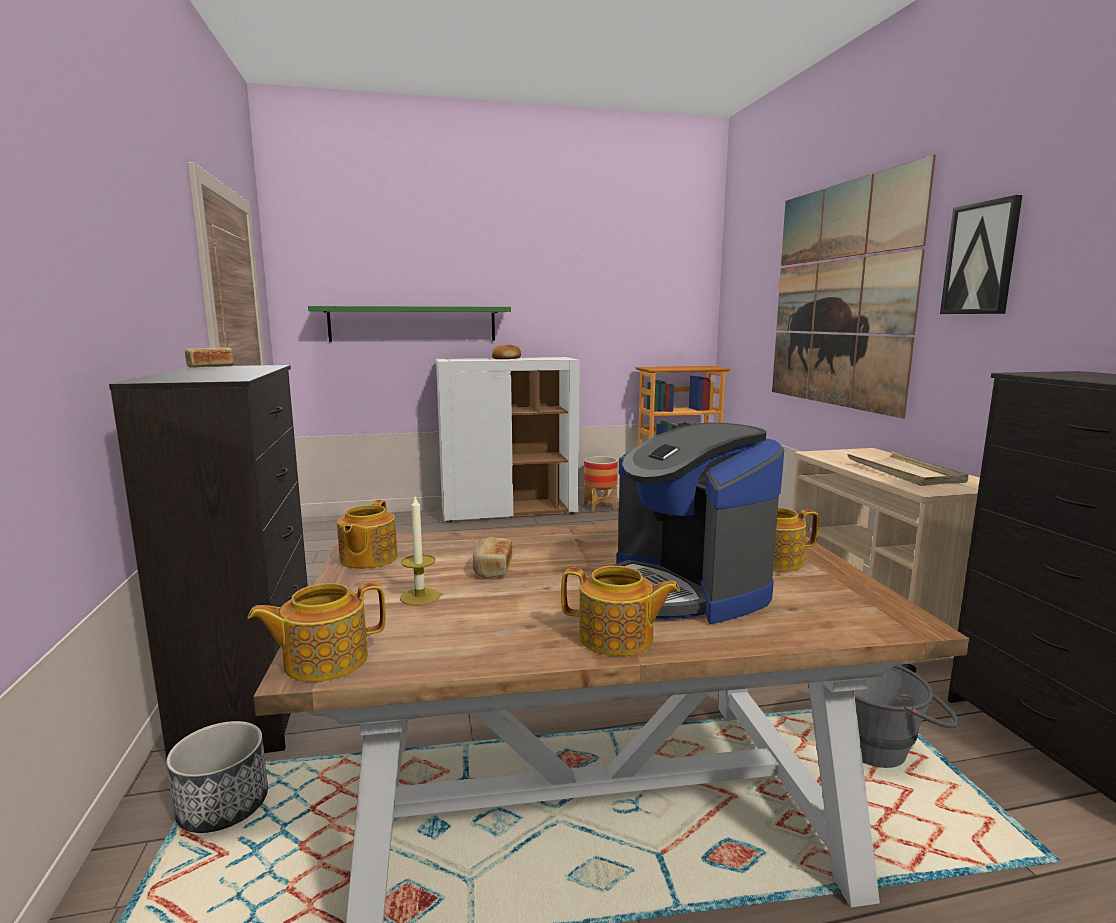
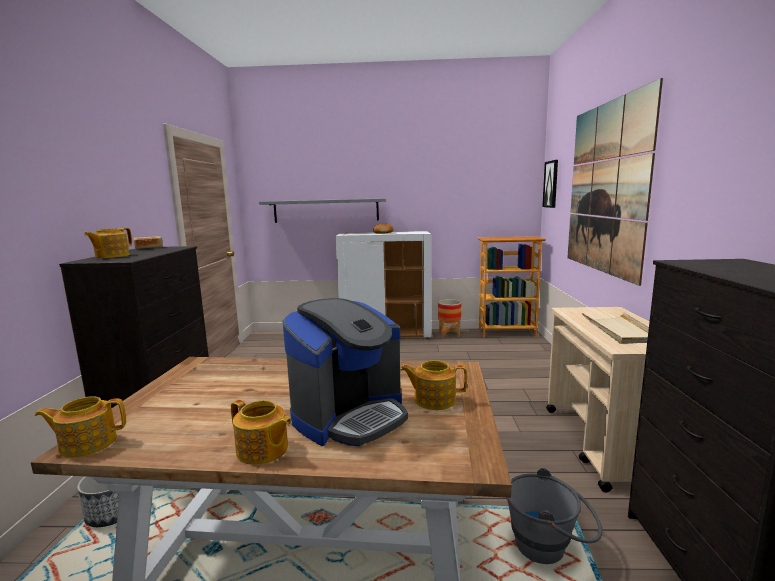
camera: 15 degrees right, 0 degrees up
green shelf [308,306,511,342] -> grey shelf [259,198,386,223]
teapot [337,500,398,569] -> teapot moved to [84,228,132,258]
candle [400,497,440,606] -> none
bread [473,537,513,578] -> none
coffee machine [613,423,784,624] -> coffee machine turned 120 degrees counterclockwise [283,298,408,446]
picture [940,195,1023,314] -> picture moved to [542,160,558,208]

